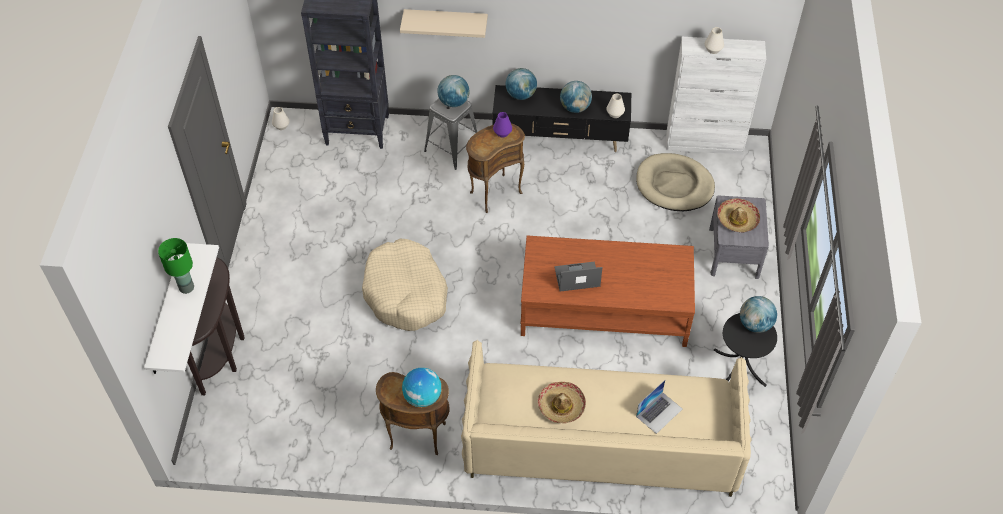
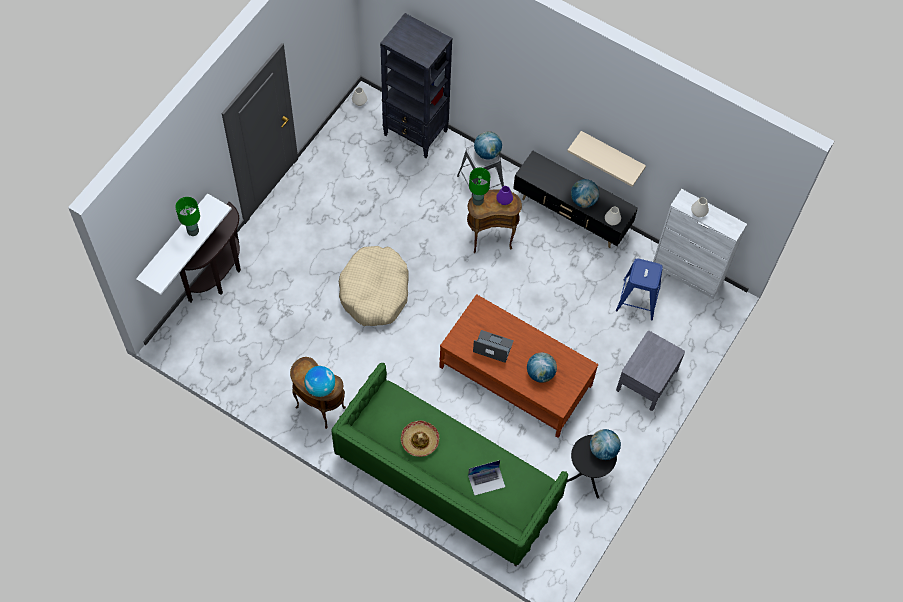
camera: 25 degrees right, 10 degrees up
beige shelf [400,9,488,38] -> beige shelf moved to [567,131,646,187]
beige sofa [461,340,752,497] -> green sofa [331,363,568,566]
globe [506,68,537,100] -> globe moved to [527,352,557,383]
beige dog bed [636,153,715,211] -> blue stool [616,258,663,320]
hat [717,198,760,232] -> none
none -> green table lamp [469,168,490,206]

